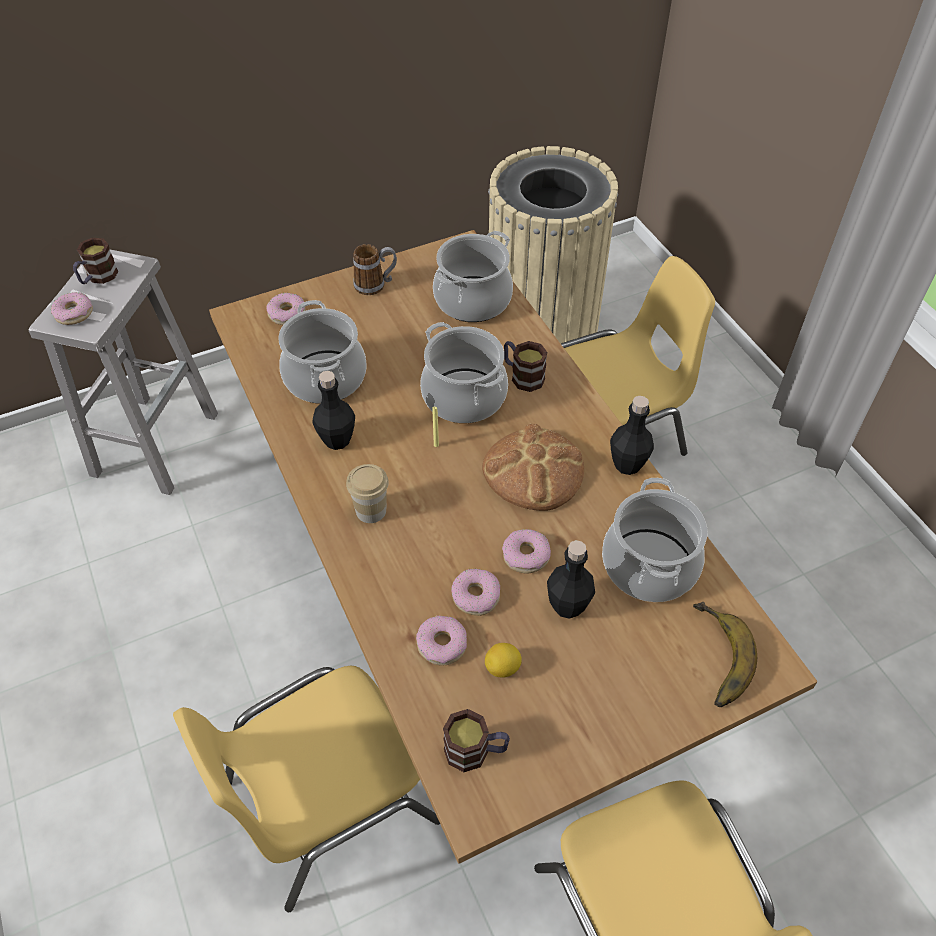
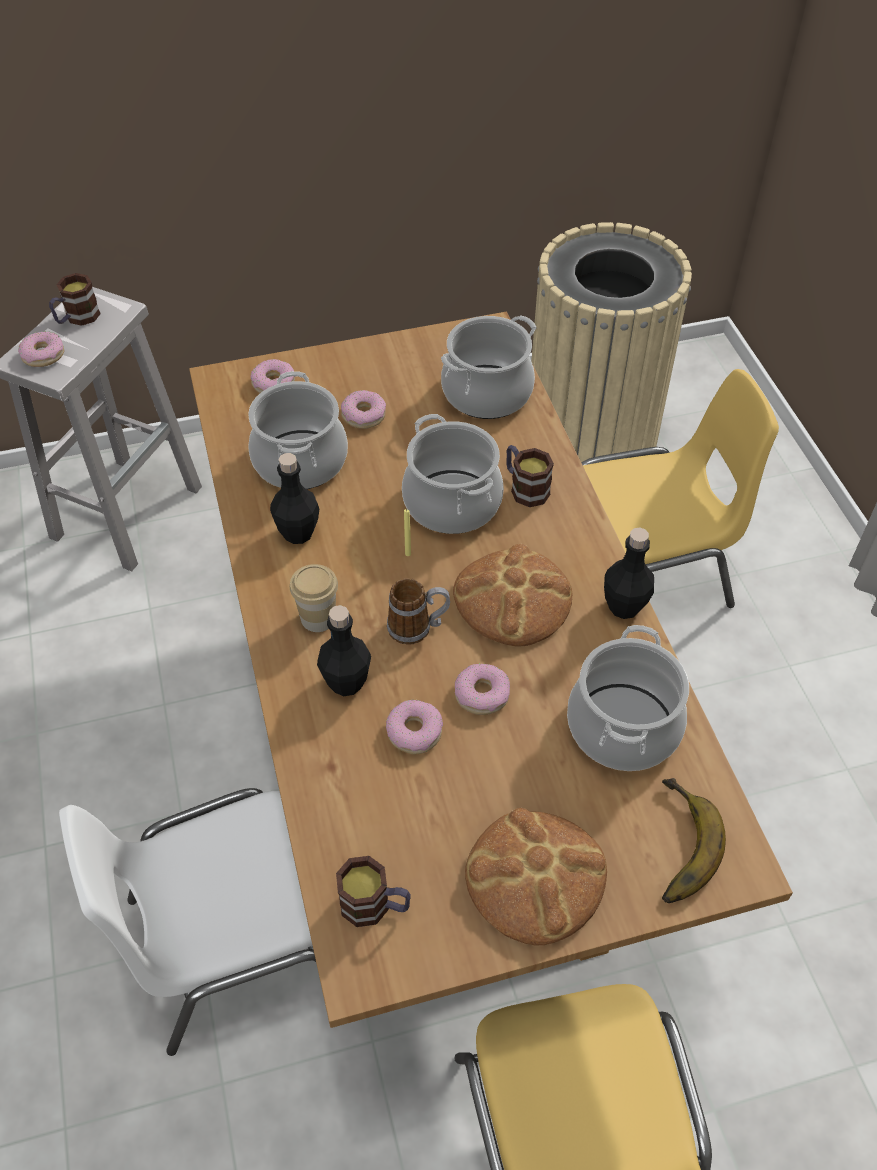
camera: 10 degrees right, 0 degrees up
yellow chair [173,666,440,912] -> white chair [59,788,316,1056]
mug [353,244,397,295] -> mug moved to [387,578,450,645]
donut [416,615,467,665] -> donut moved to [341,390,386,429]
lemon [485,643,522,678] -> none
black bottle [547,540,595,619] -> black bottle moved to [317,605,371,696]
none -> bread [465,808,607,946]

